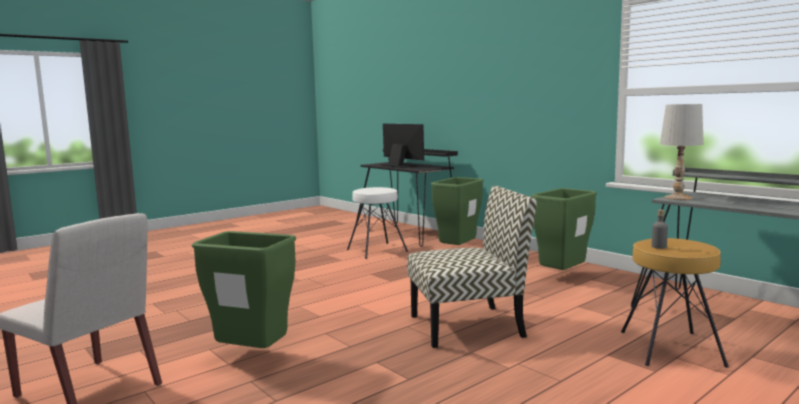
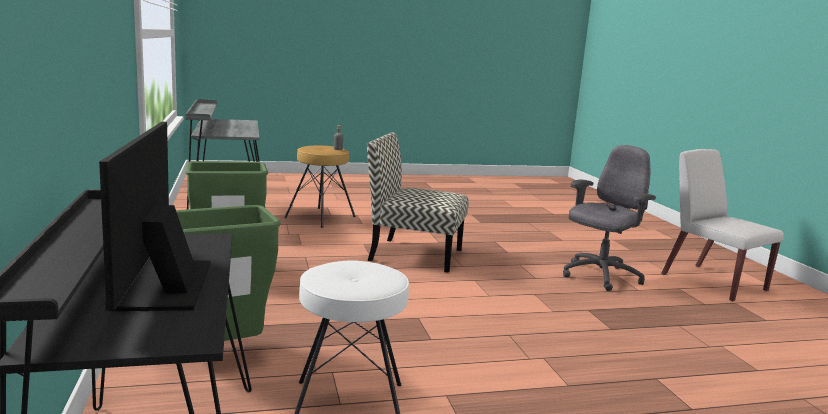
camera: 155 degrees left, 5 degrees up
green trash can [192,231,296,348] -> grey office chair [563,145,656,291]
white table lamp [660,104,704,200] -> none

